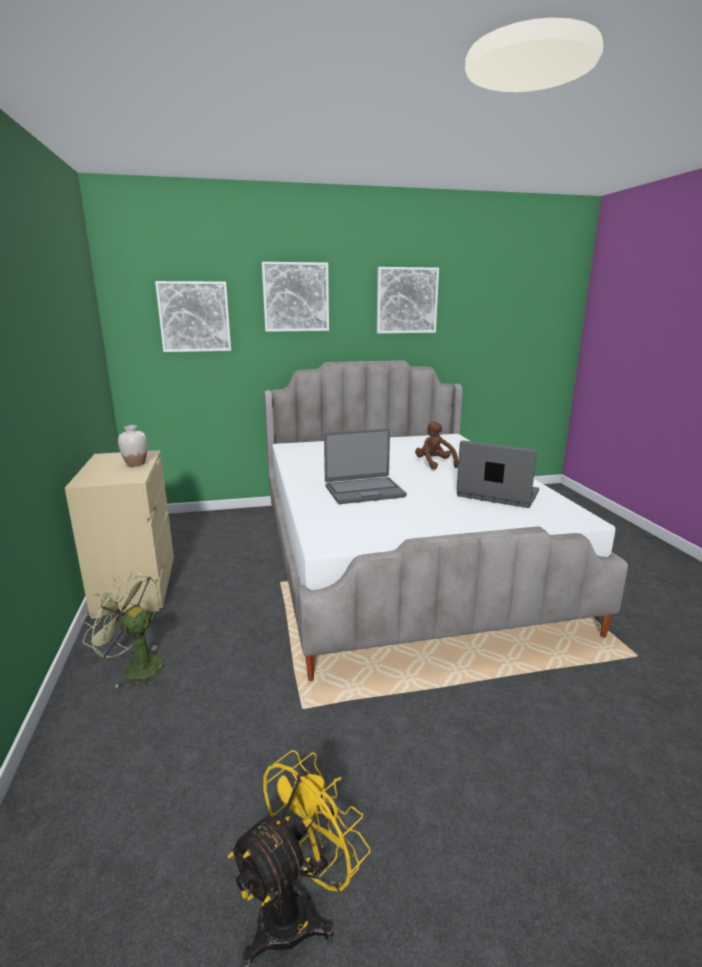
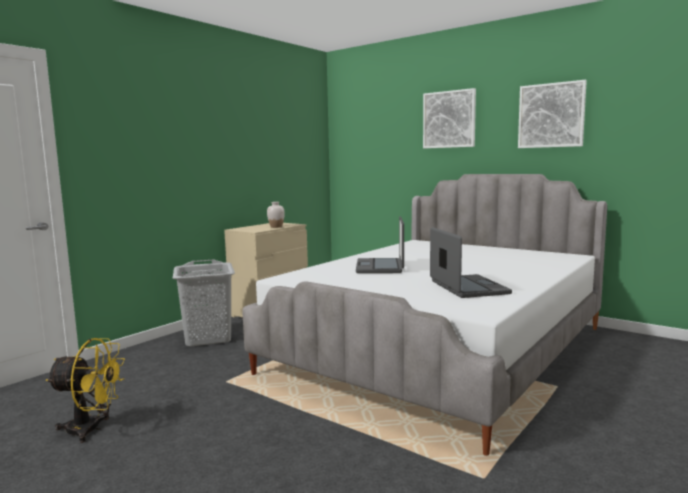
camera: 50 degrees right, 10 degrees down
green fan [81,571,164,690] -> grey laundry basket [173,260,235,347]
picture [155,281,231,352] -> none
laptop [324,428,407,504] -> laptop turned 60 degrees clockwise [356,216,404,273]
brown plush toy [415,421,458,470] -> none

